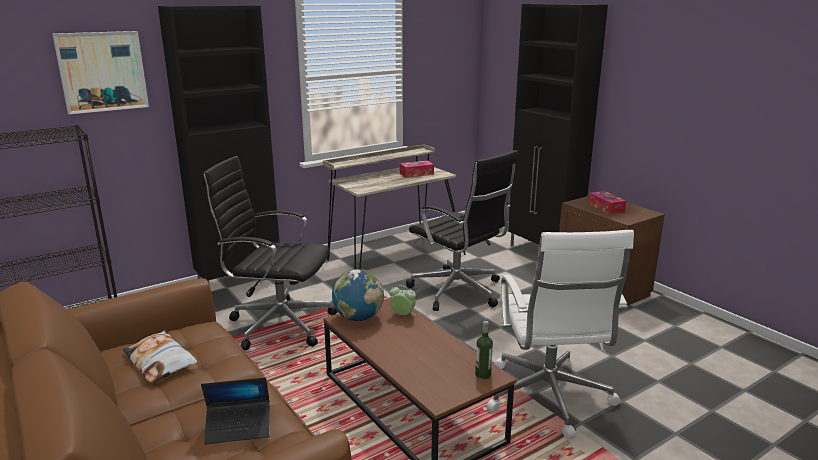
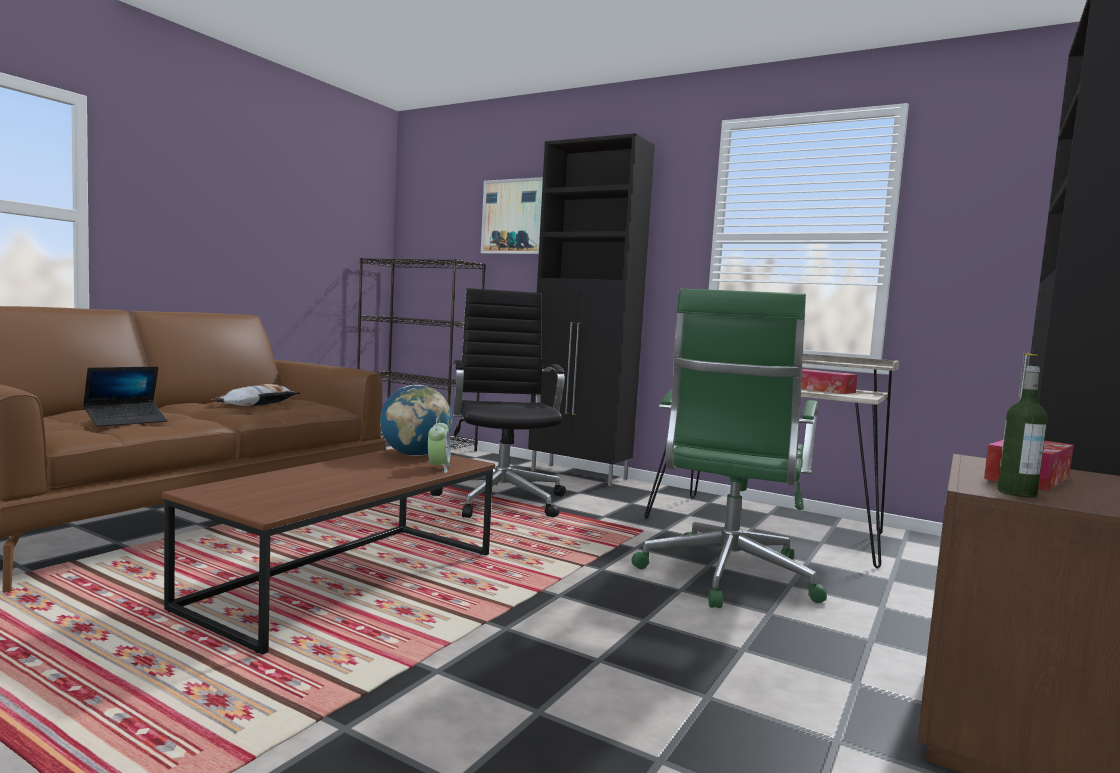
camera: 65 degrees right, 15 degrees down
laptop [201,377,270,445] -> laptop turned 105 degrees counterclockwise [83,366,167,427]
black office chair [406,150,519,311] -> green office chair [631,289,827,608]
bottle [475,321,493,379] -> bottle moved to [997,366,1048,498]
white office chair [487,230,634,439] -> none

